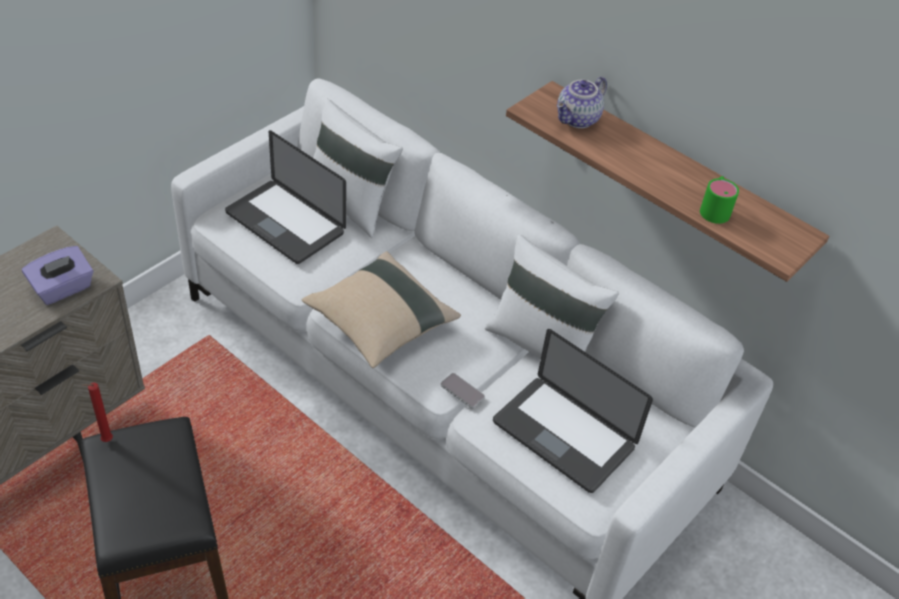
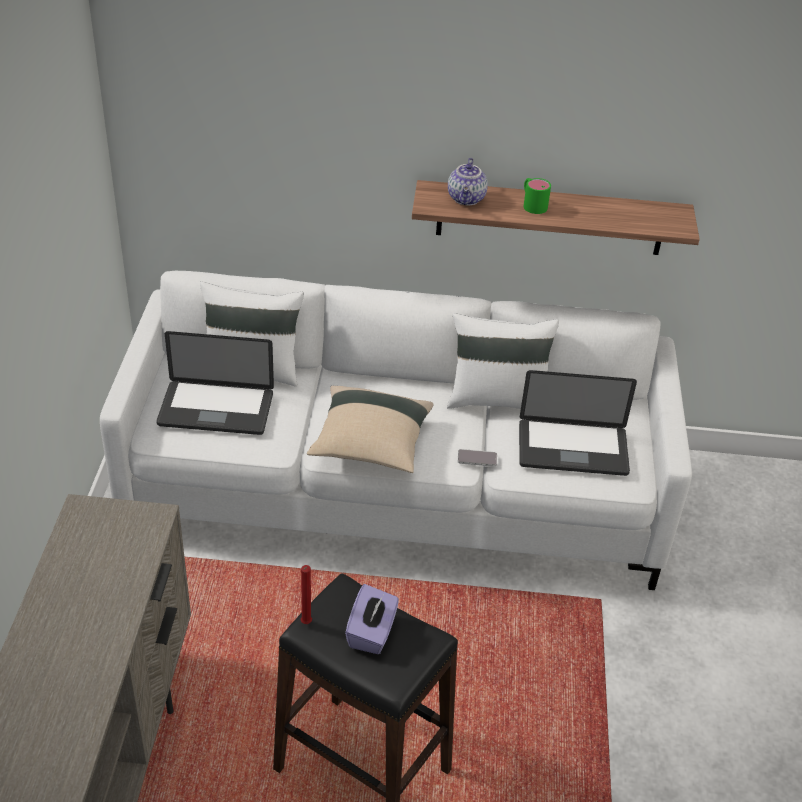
camera: 35 degrees left, 5 degrees down
purple tissue box [22,246,93,305] -> purple tissue box moved to [345,584,399,654]
green mug [700,176,739,224] -> green mug moved to [523,178,551,214]

